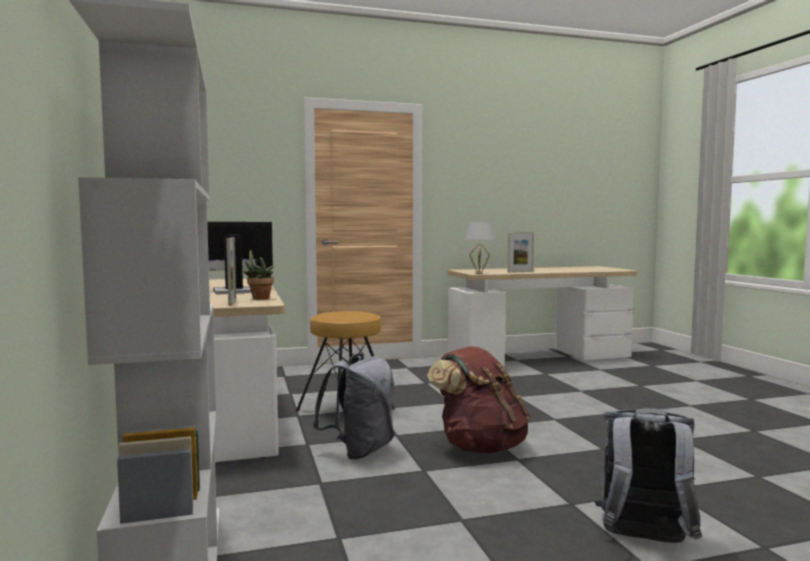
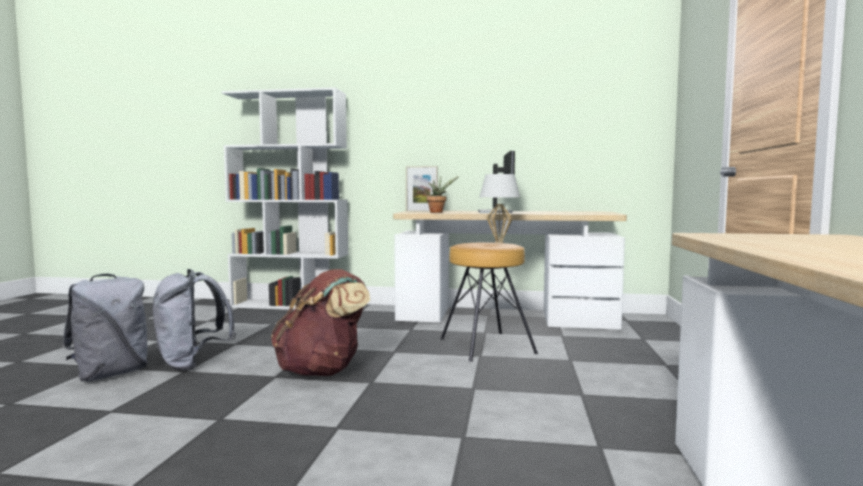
camera: 115 degrees right, 0 degrees up
grey backpack [313,353,394,460] -> grey backpack moved to [153,269,236,370]
white table lamp [464,222,495,274] -> white table lamp moved to [479,174,520,243]
picture frame [508,232,534,273] -> none

